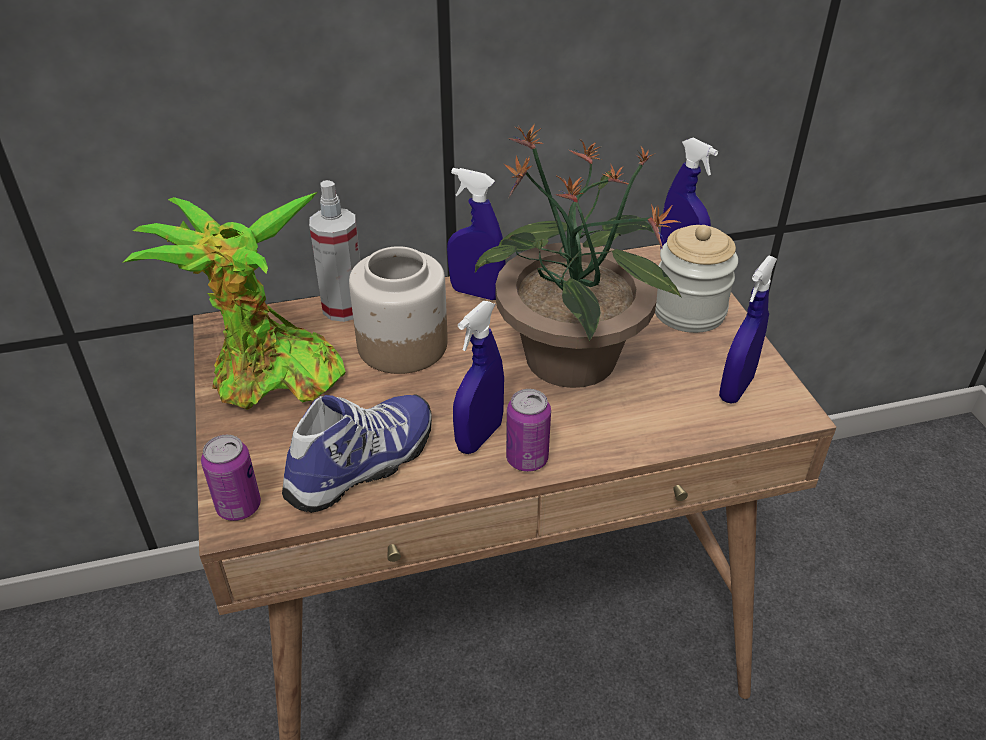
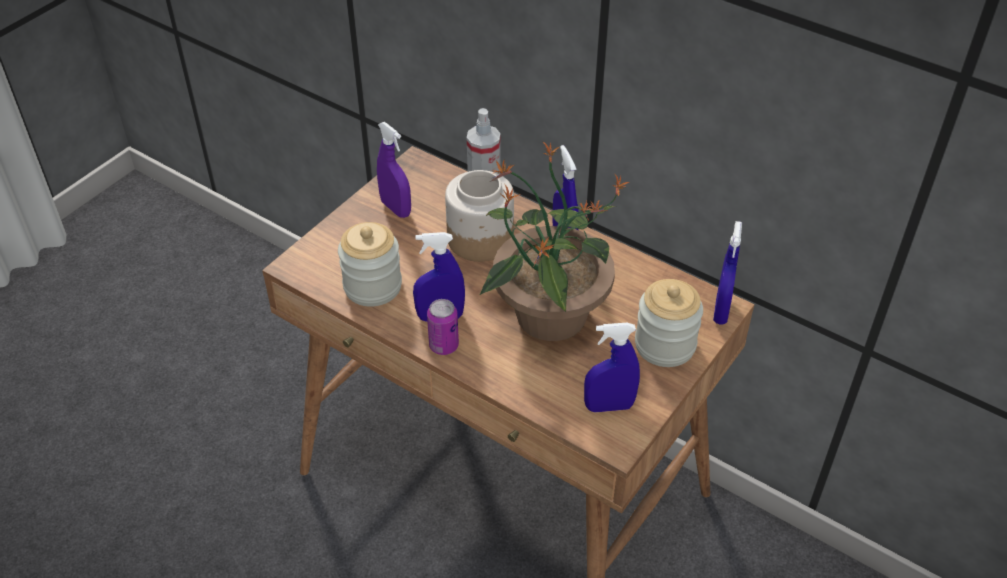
camera: 50 degrees right, 5 degrees up
potted plant [122,192,346,410] -> purple spray bottle [377,122,411,218]
can [201,435,261,521] -> none
shoe [282,394,432,513] -> jar [338,222,402,307]

